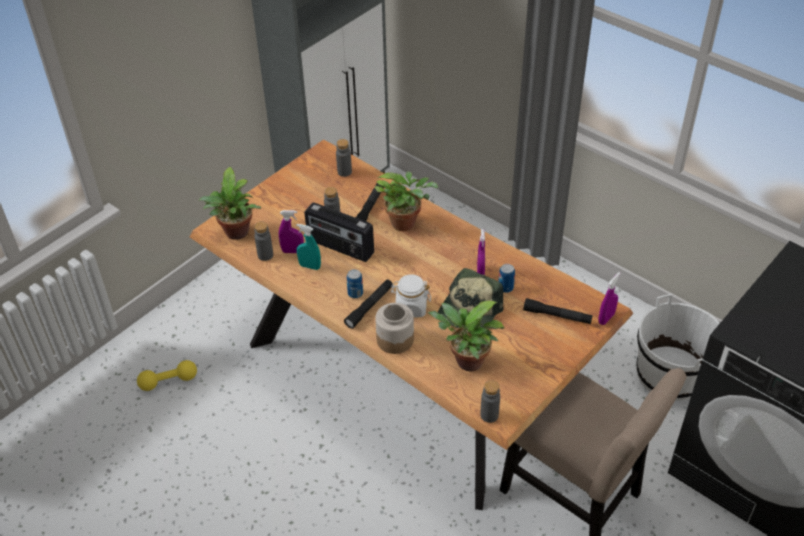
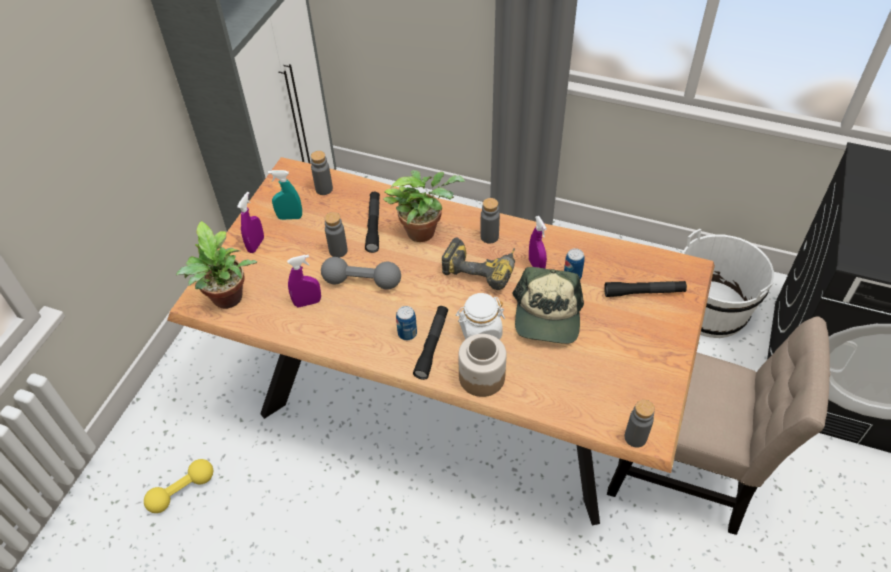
camera: 20 degrees left, 5 degrees up
grey bottle [254,221,273,261] -> grey bottle moved to [480,198,500,244]
turquoise spray bottle [296,224,321,270] -> turquoise spray bottle moved to [268,170,302,220]
radio [304,203,374,262] -> grey dumbbell [321,257,401,289]
potted plant [428,301,505,371] -> none
purple spray bottle [598,272,621,325] -> purple spray bottle moved to [237,192,264,253]
none -> power drill [441,238,515,290]

